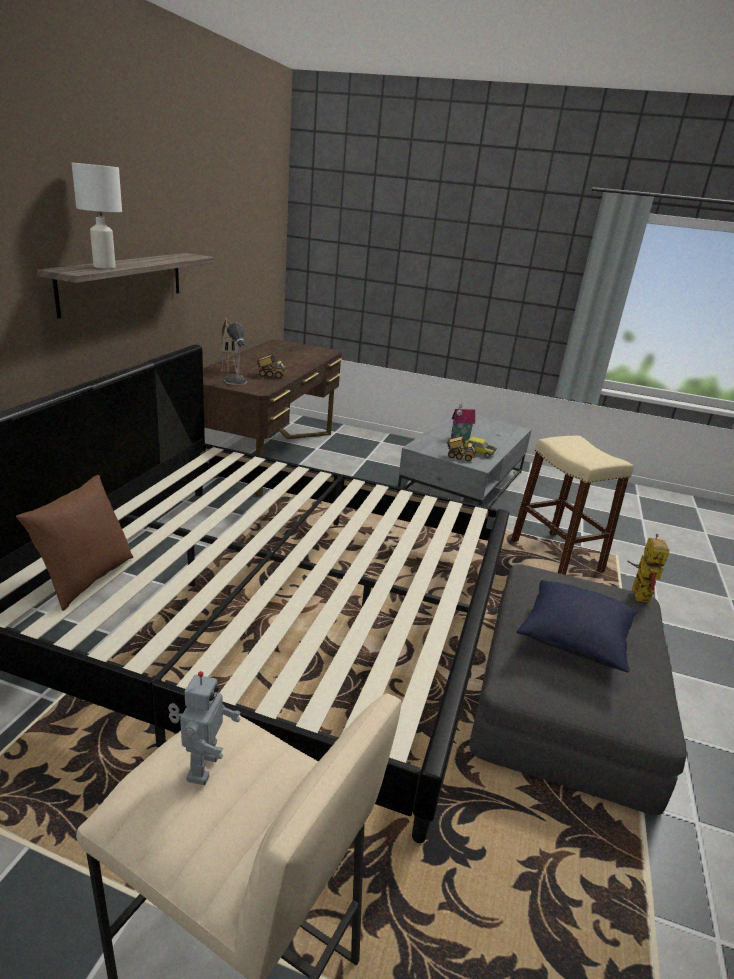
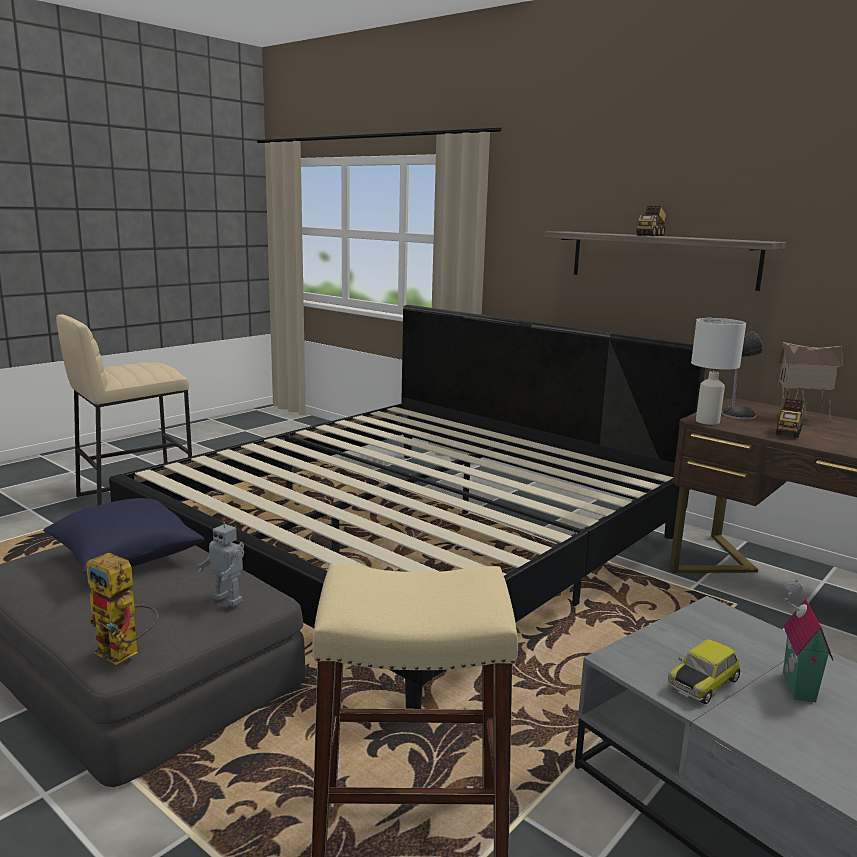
camera: 115 degrees right, 10 degrees down
brown pillow [16,475,133,611] -> none
white table lamp [72,163,122,269] -> white table lamp moved to [691,318,746,425]
toy robot [168,671,241,785] -> toy robot moved to [198,518,244,606]
toy truck [447,436,476,461] -> toy truck moved to [636,206,667,236]

